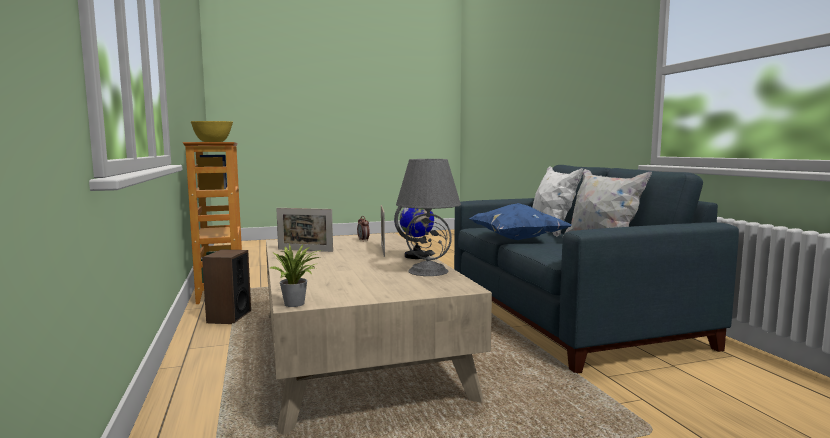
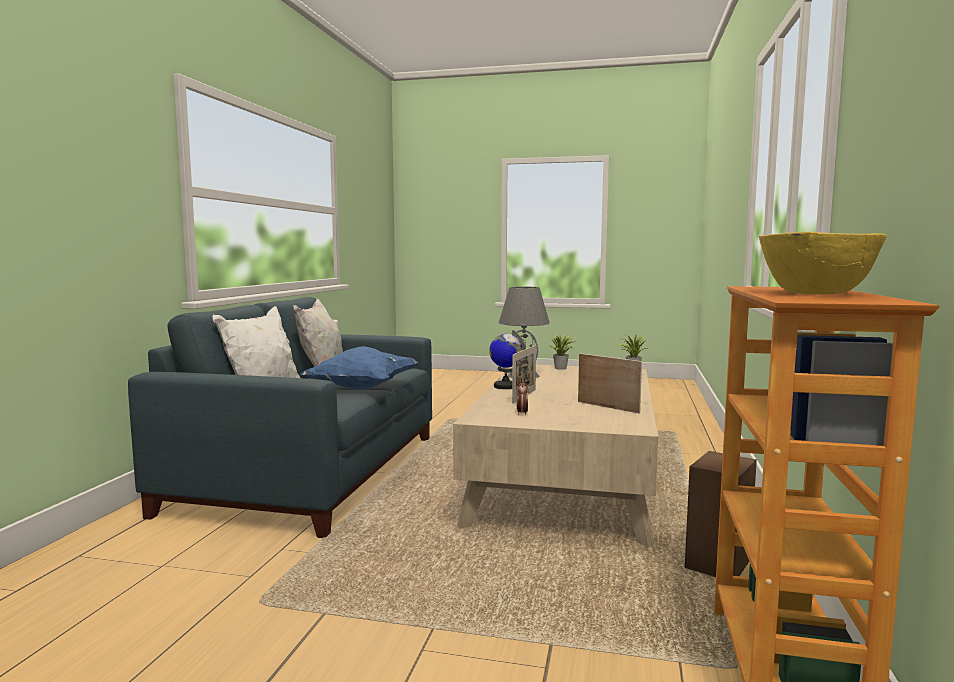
camera: 150 degrees left, 0 degrees up
none -> potted plant [548,333,577,370]

